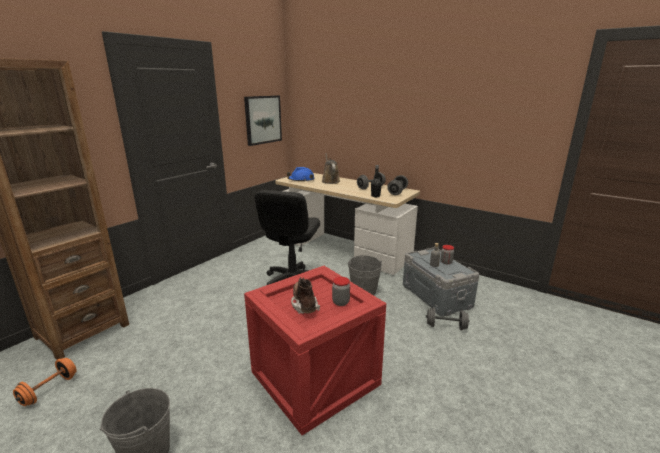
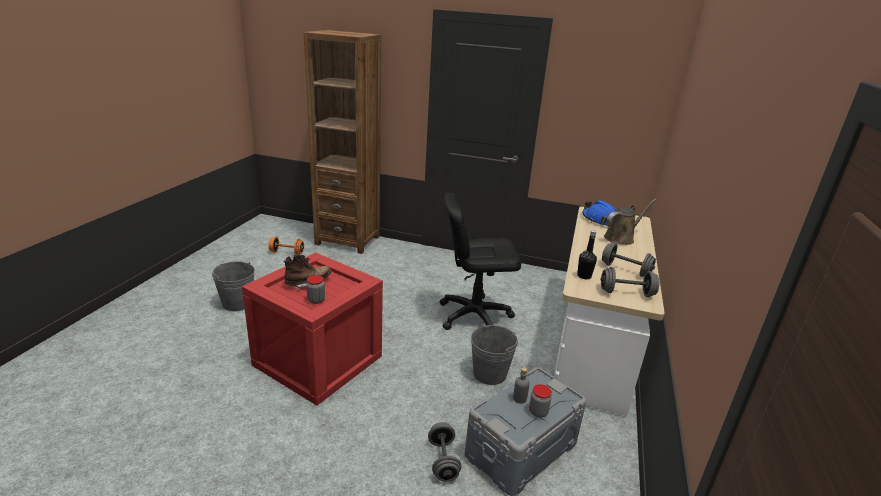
camera: 70 degrees right, 5 degrees up
picture [244,95,282,146] -> none

